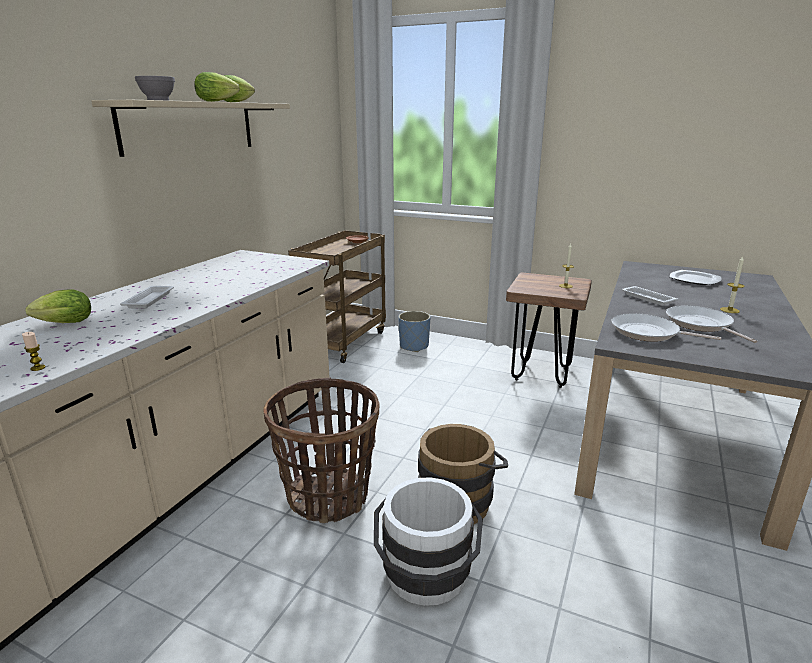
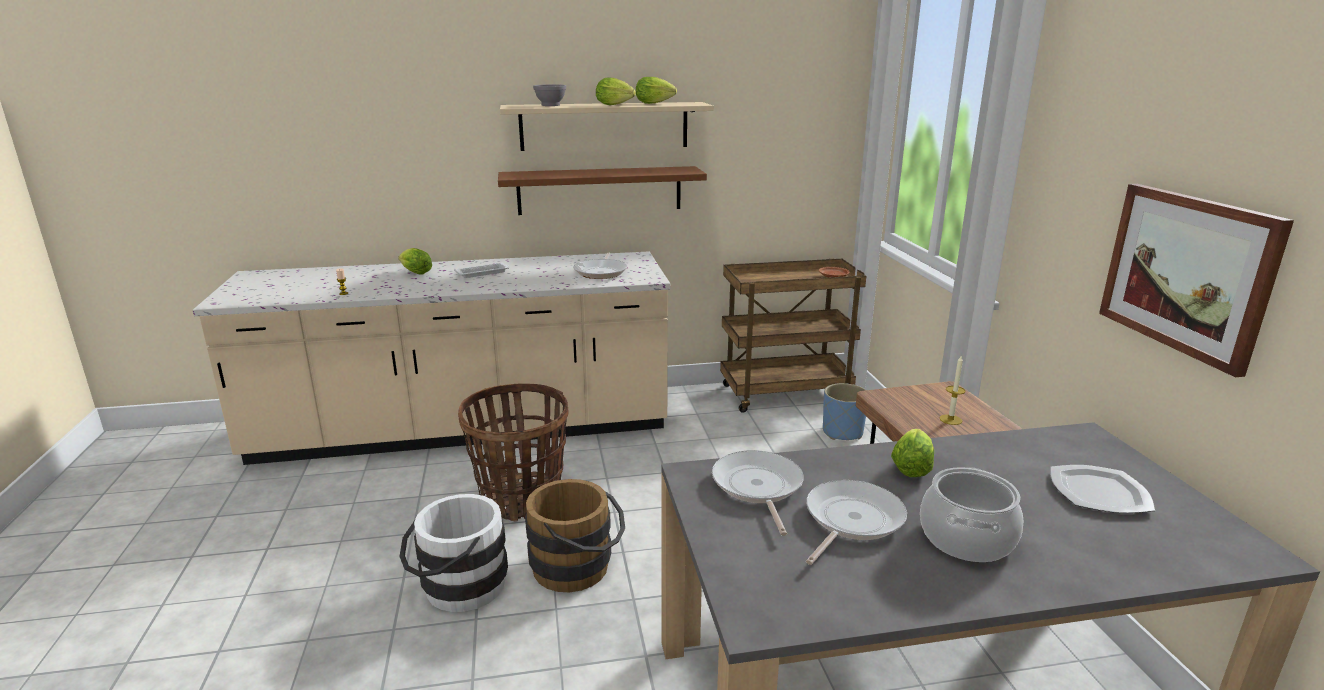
camera: 55 degrees right, 0 degrees up
white tray [622,286,678,305] -> lettuce [891,429,934,477]
candle [720,256,744,313] -> cooking pot [920,467,1023,562]
none -> brown shelf [498,166,707,215]
none -> frying pan [573,252,627,279]
none -> picture [1099,184,1294,377]

